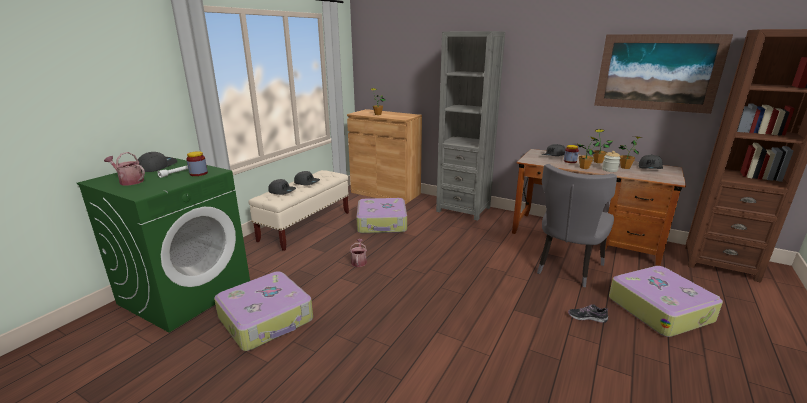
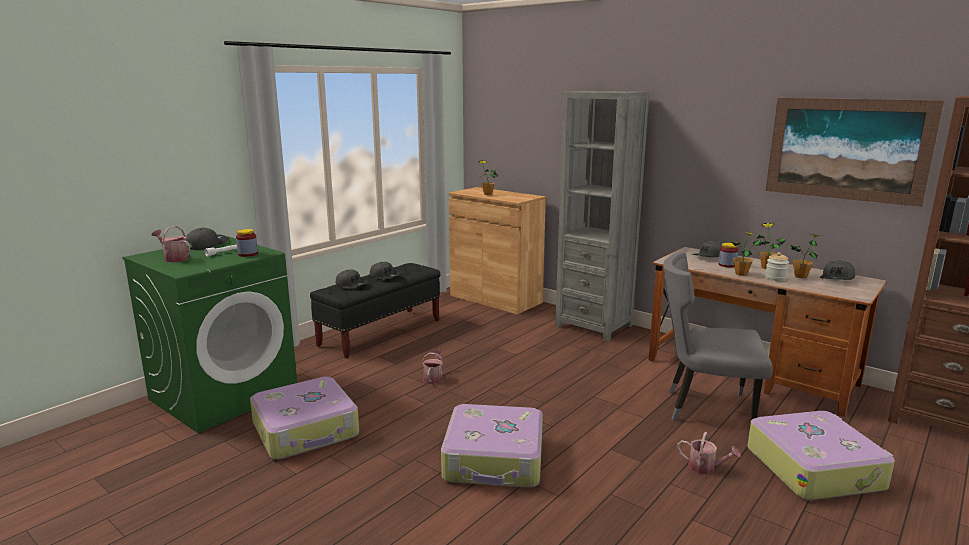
camera: 10 degrees right, 5 degrees down
beige bench [248,170,349,251] -> black bench [310,263,440,359]
suitcase [356,198,407,234] -> suitcase moved to [441,404,543,488]
grey chair [537,164,617,287] -> grey chair turned 60 degrees clockwise [663,252,773,421]
shoe [568,304,608,323] -> watering can [677,432,741,474]

